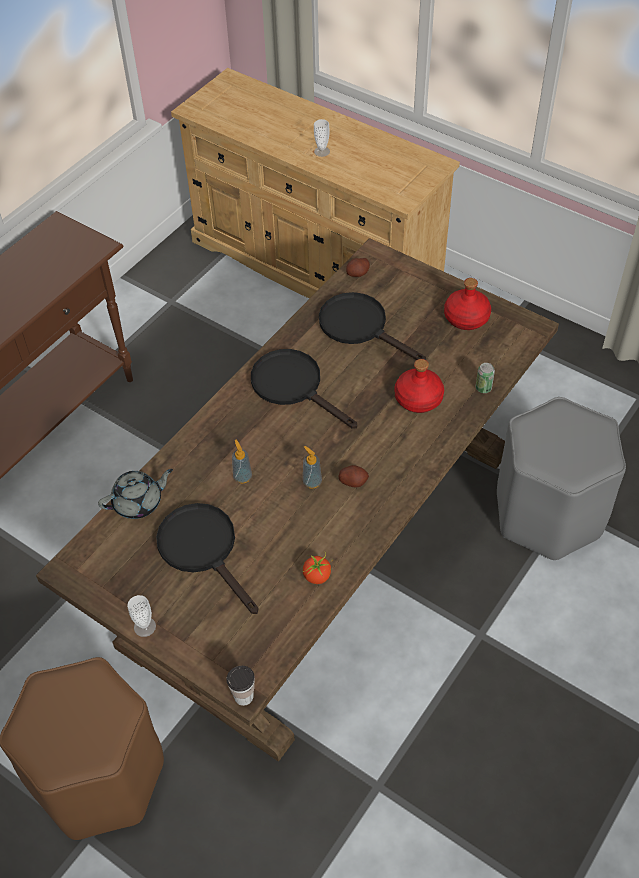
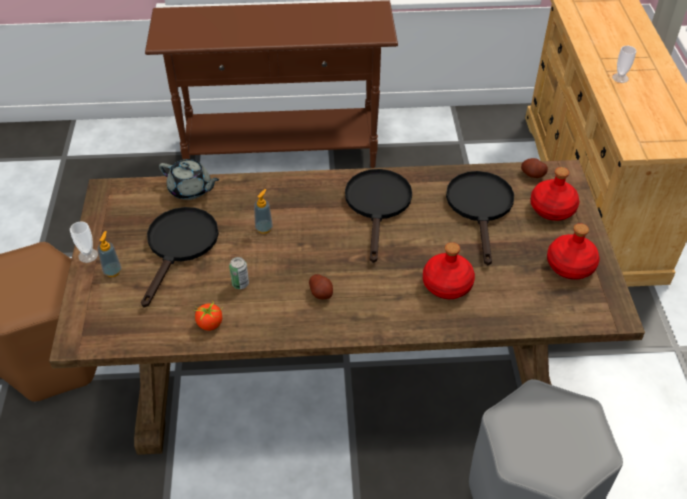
camera: 50 degrees right, 5 degrees down
cup [226,666,255,706] -> none
soap dispenser [303,446,322,489] -> soap dispenser moved to [97,231,122,277]
can [476,363,495,393] -> can moved to [229,257,249,289]
none -> red bottle [530,167,579,221]

